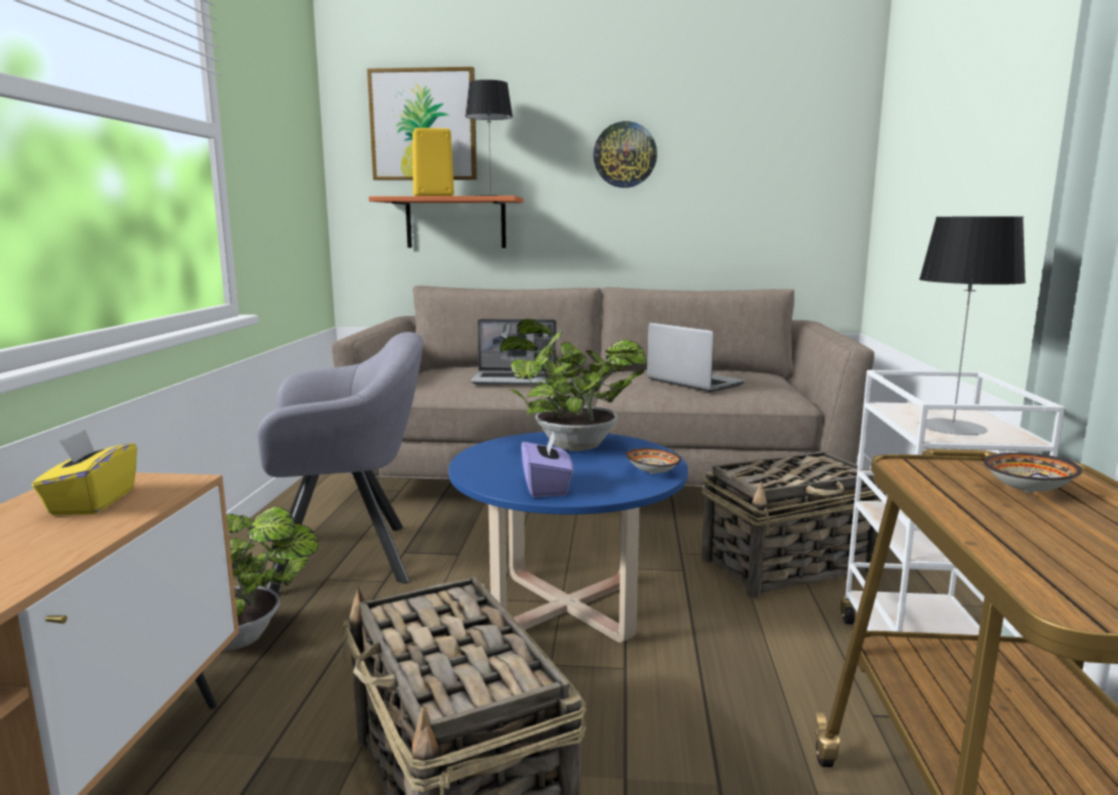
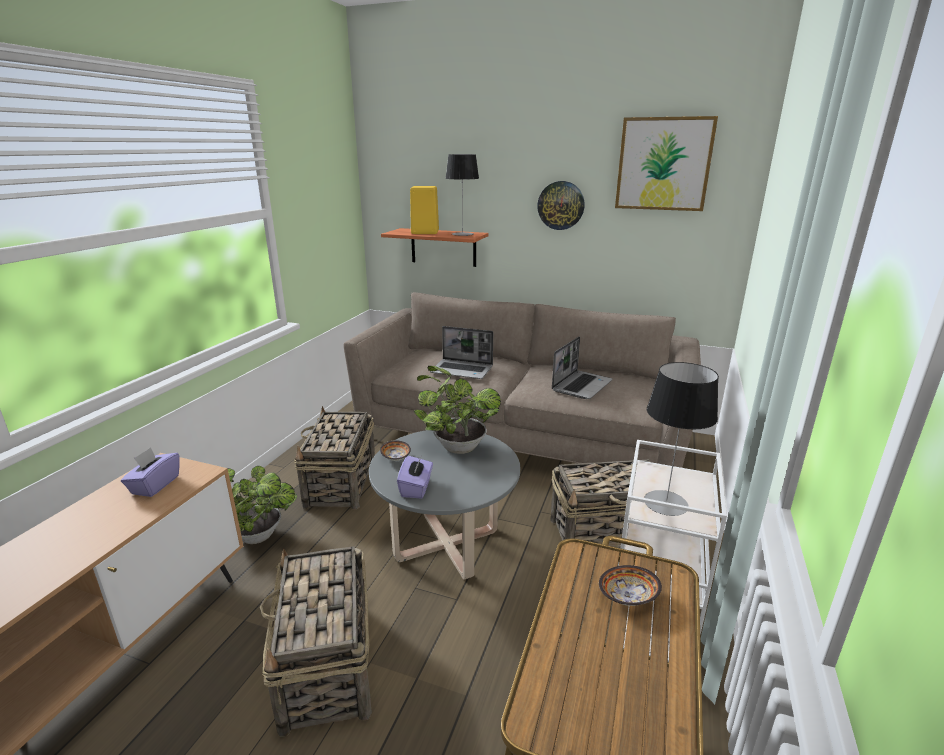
camera: 15 degrees right, 10 degrees up
yellow tissue box [32,429,137,515] -> purple tissue box [121,447,179,497]
grey armchair [257,332,424,594] -> basket [294,406,375,509]
picture [367,67,477,180] -> picture moved to [615,116,718,211]
blue coffee table [449,432,688,643] -> grey coffee table [369,430,520,580]
bowl [625,448,682,474] -> bowl moved to [380,440,411,461]
laptop [647,322,746,392] -> laptop turned 60 degrees clockwise [552,336,613,399]

